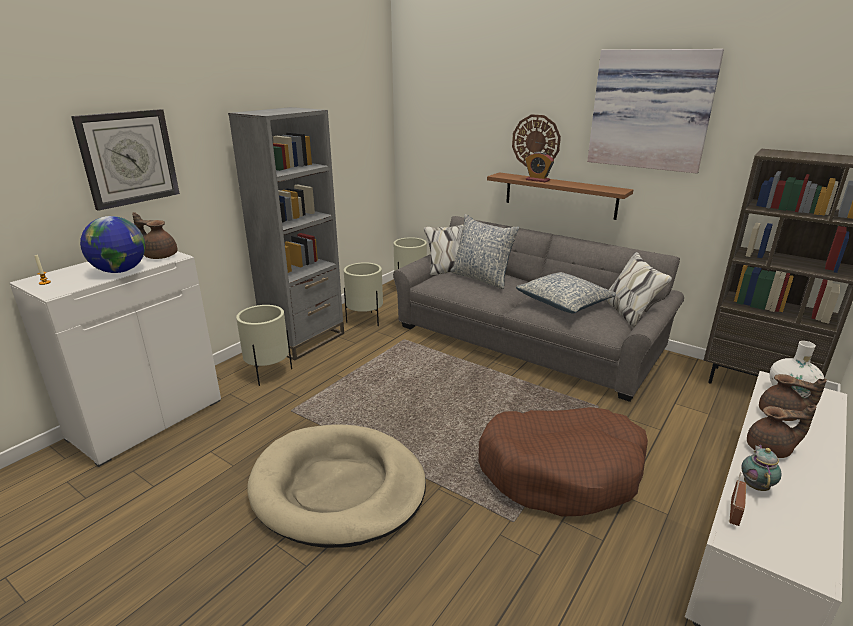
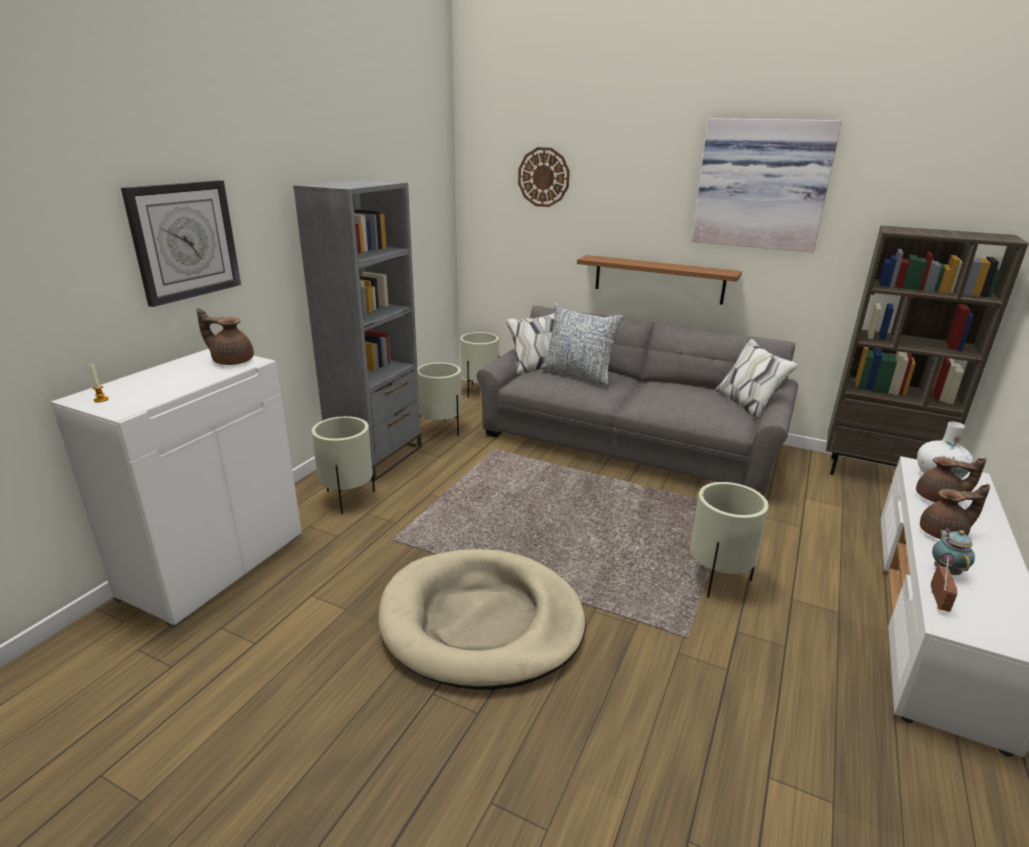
camera: 10 degrees left, 0 degrees up
globe [80,216,145,273] -> none
brown dog bed [478,407,648,517] -> beige planter [690,482,769,598]
wall clock [512,114,561,167] -> wall clock moved to [518,147,570,207]
pillow [516,272,616,313] -> none
alarm clock [525,151,554,182] -> none

